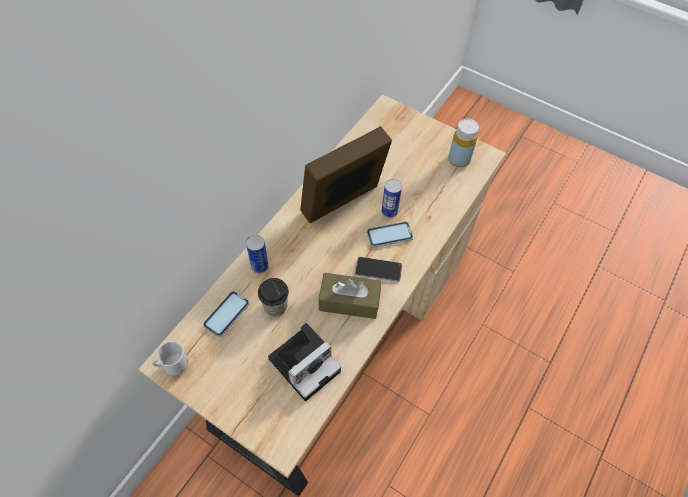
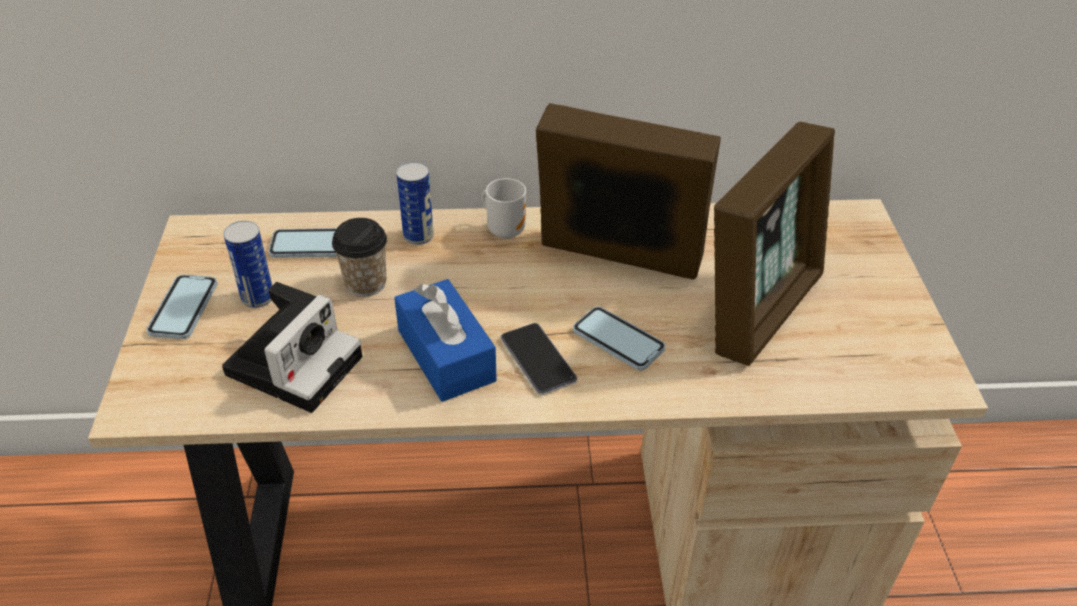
camera: 55 degrees right, 15 degrees down
mug [152,341,188,375] -> mug moved to [481,178,526,239]
camera [268,323,341,401] -> camera turned 75 degrees counterclockwise [222,282,363,413]
brown tissue box [318,273,381,319] -> blue tissue box [394,279,497,402]
can [381,179,402,218] -> can moved to [223,221,272,308]
yellow bottle [448,119,479,167] -> none
none -> phone [147,275,218,339]
none -> picture frame [714,122,835,366]

